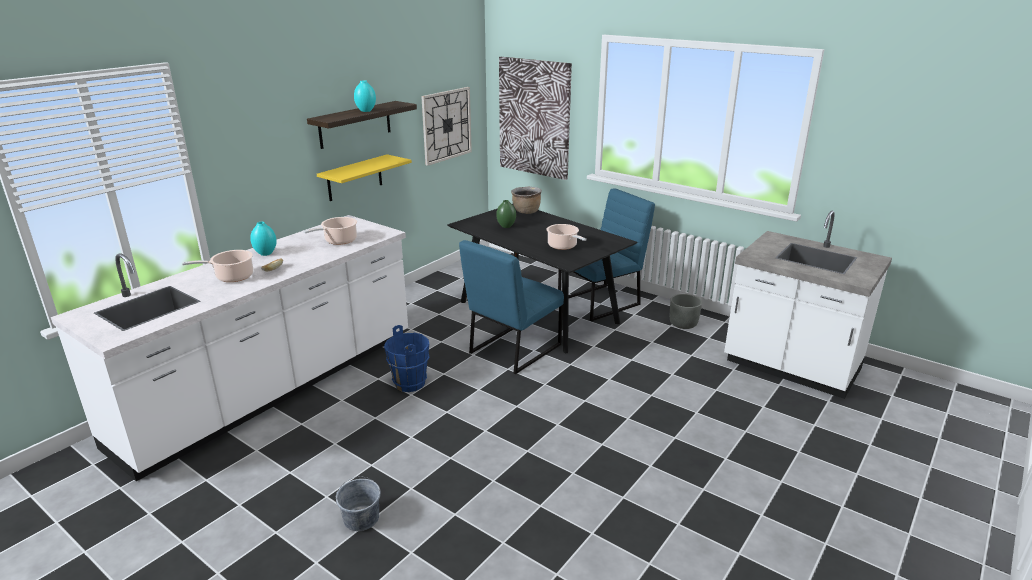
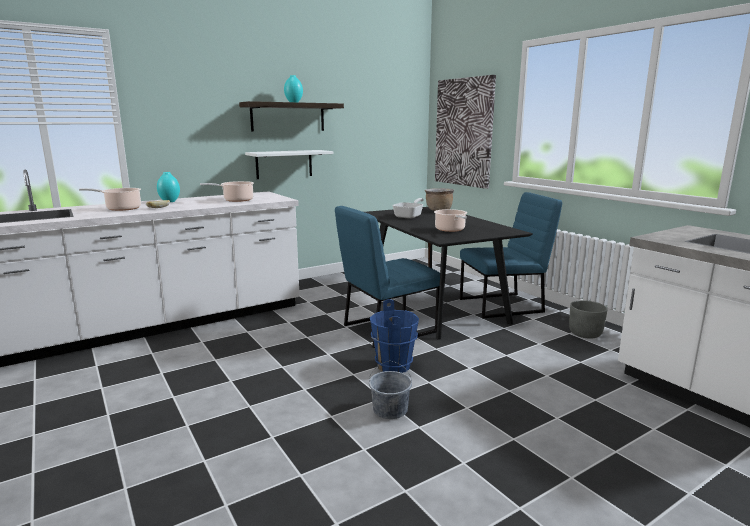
camera: 20 degrees right, 10 degrees down
yellow shelf [317,154,412,201] -> white shelf [245,150,334,179]
grey bucket [336,476,381,531] -> grey bucket moved to [369,361,412,419]
blue bucket [384,325,429,392] -> blue bucket moved to [370,299,419,373]
wall clock [421,87,472,166] -> none
green vase [496,200,516,228] -> frying pan [392,198,424,219]

